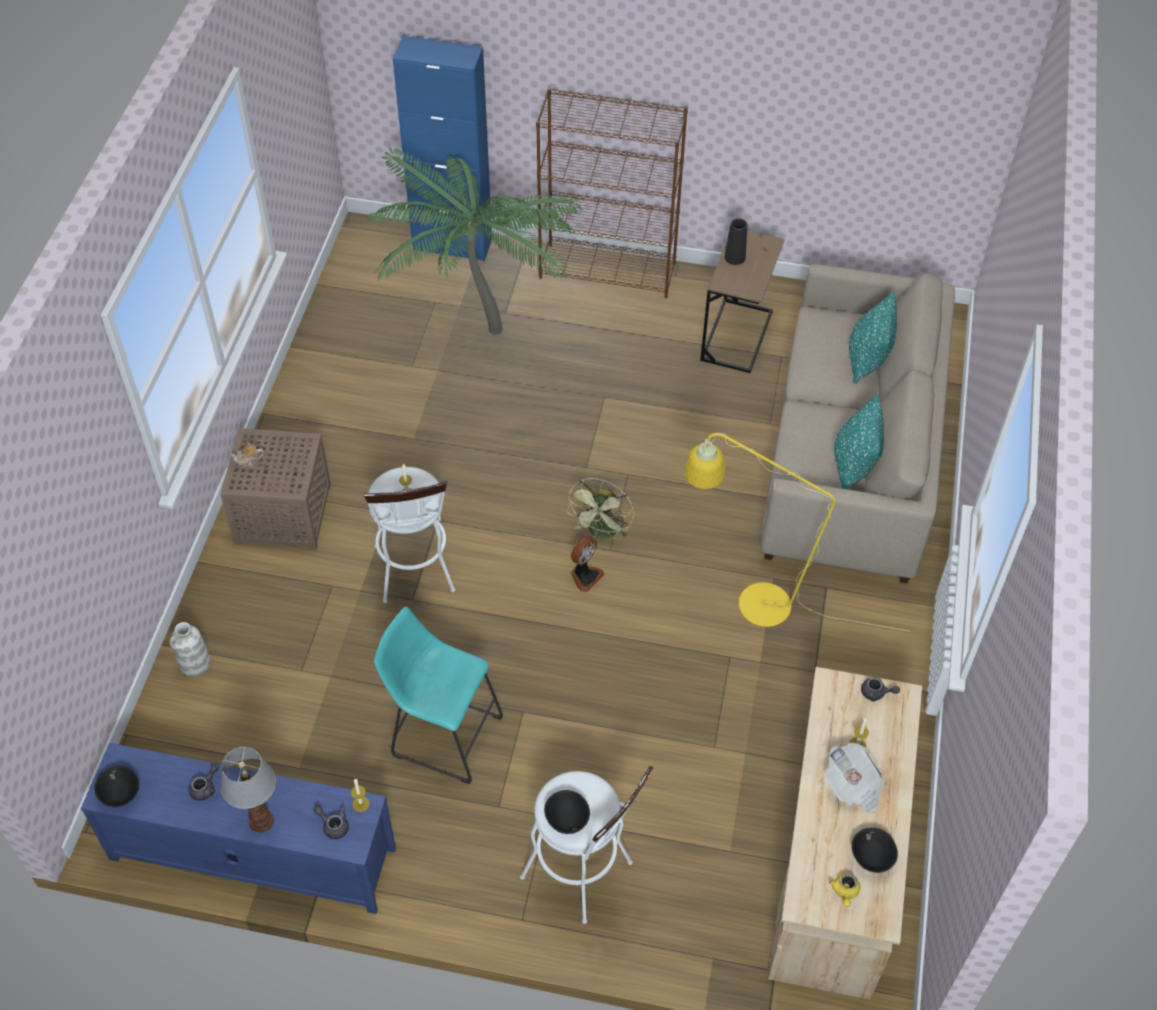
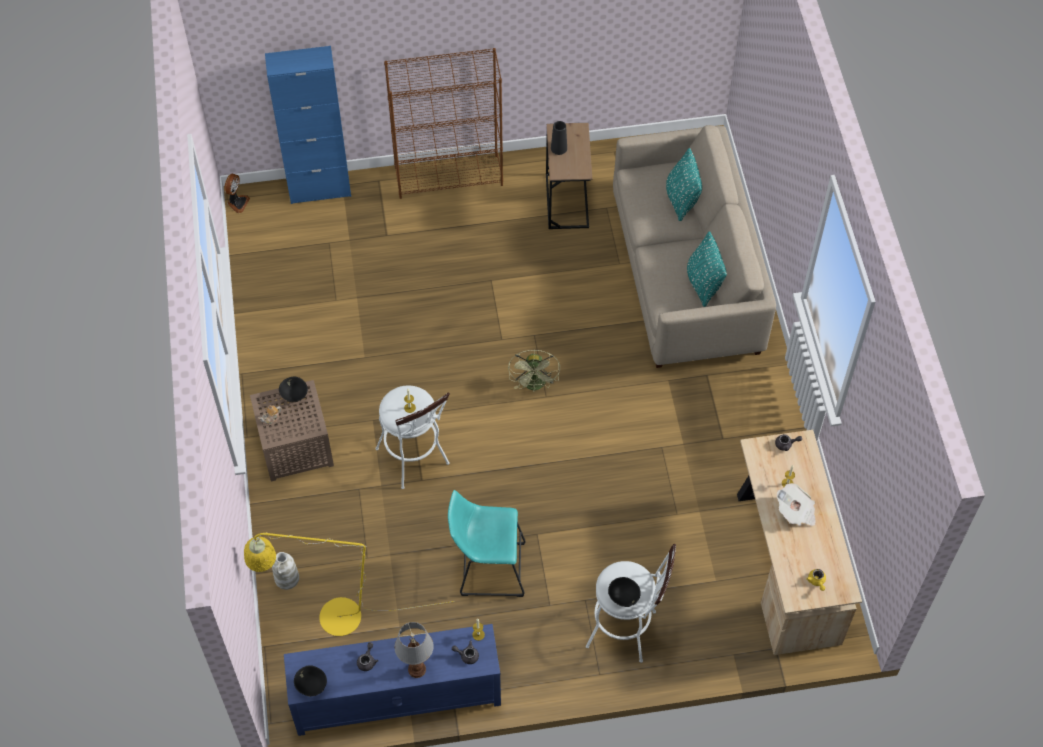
camera: 20 degrees left, 5 degrees up
potted plant [367,147,583,335] -> none
fan [571,536,604,592] -> fan moved to [224,174,250,213]
yellow floor lamp [684,433,909,631] -> yellow floor lamp moved to [244,532,455,636]
black bowl [852,828,898,873] -> black bowl moved to [279,377,308,402]

